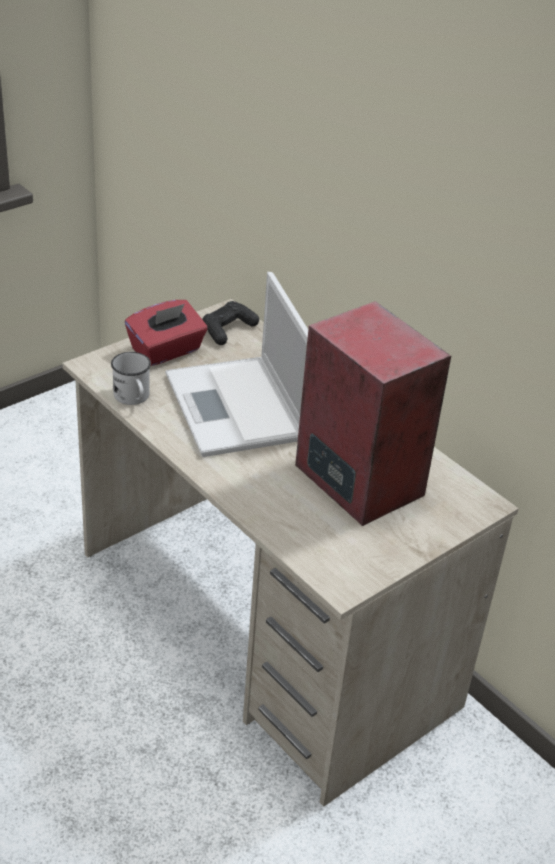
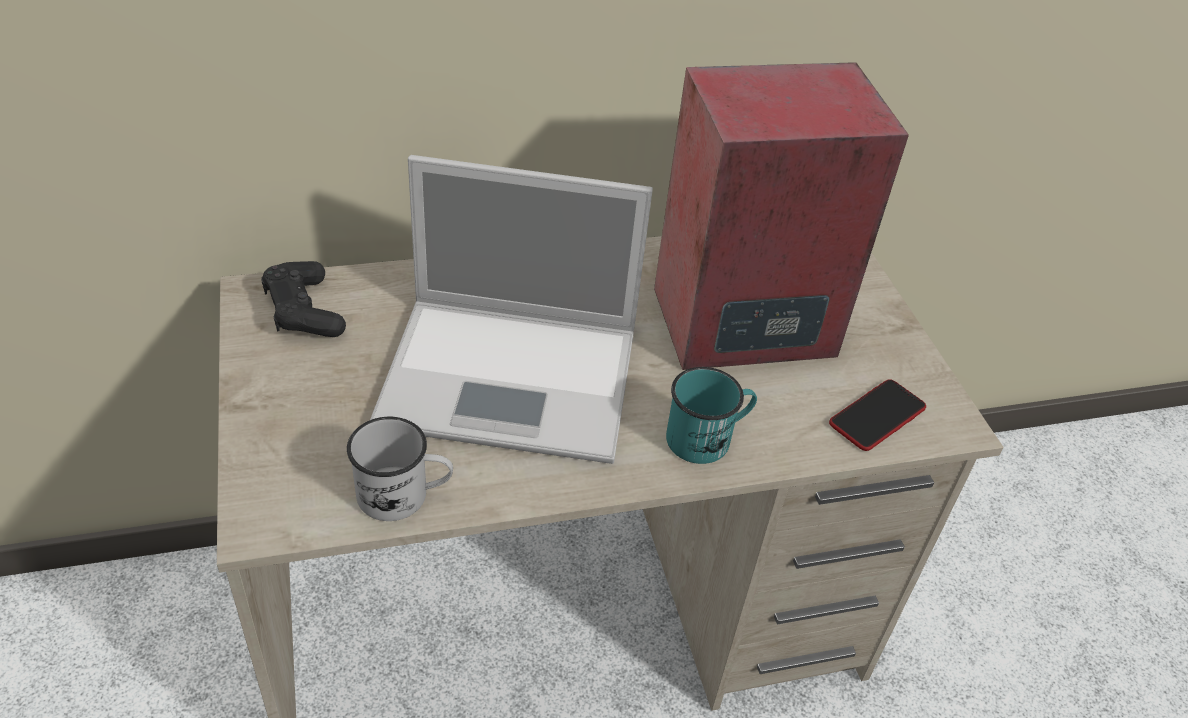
camera: 65 degrees left, 5 degrees up
red tissue box [125,300,208,366] -> none
none -> turquoise mug [666,367,757,464]
none -> phone [829,379,926,451]

